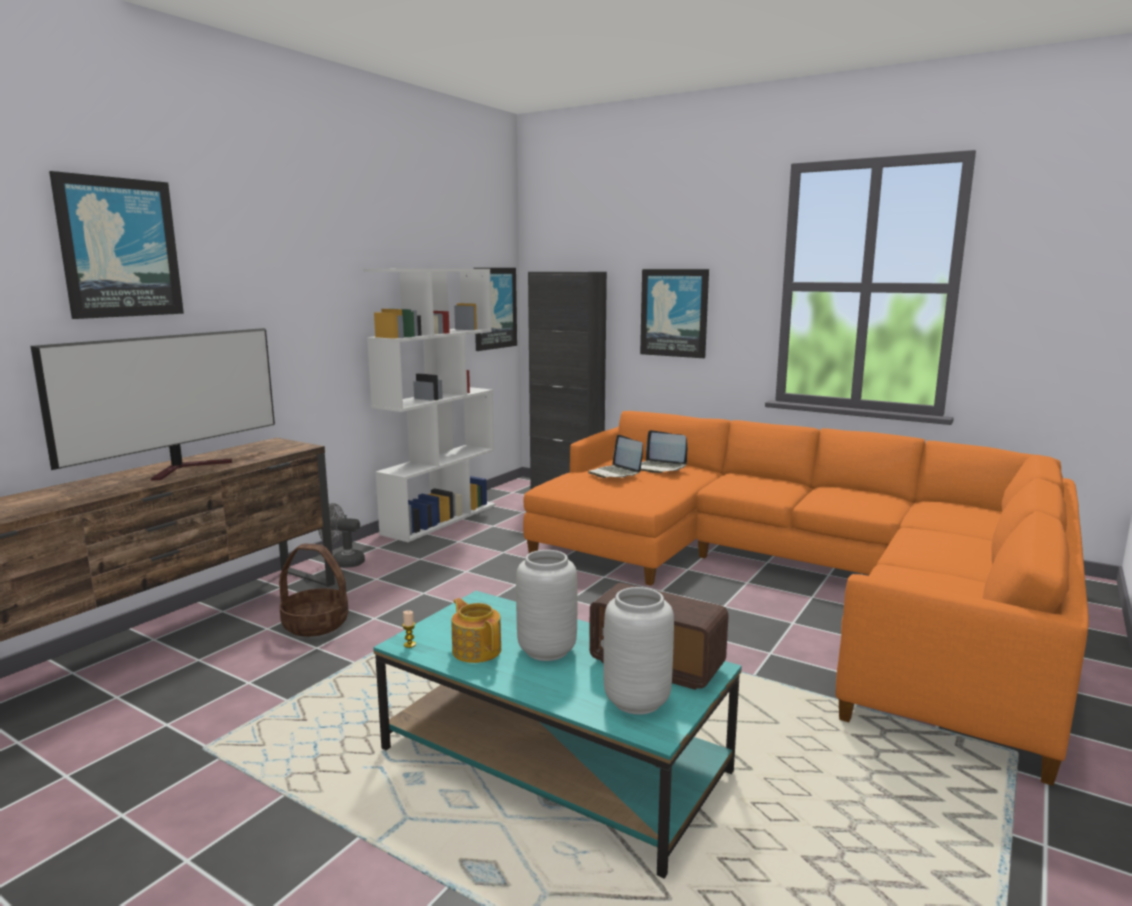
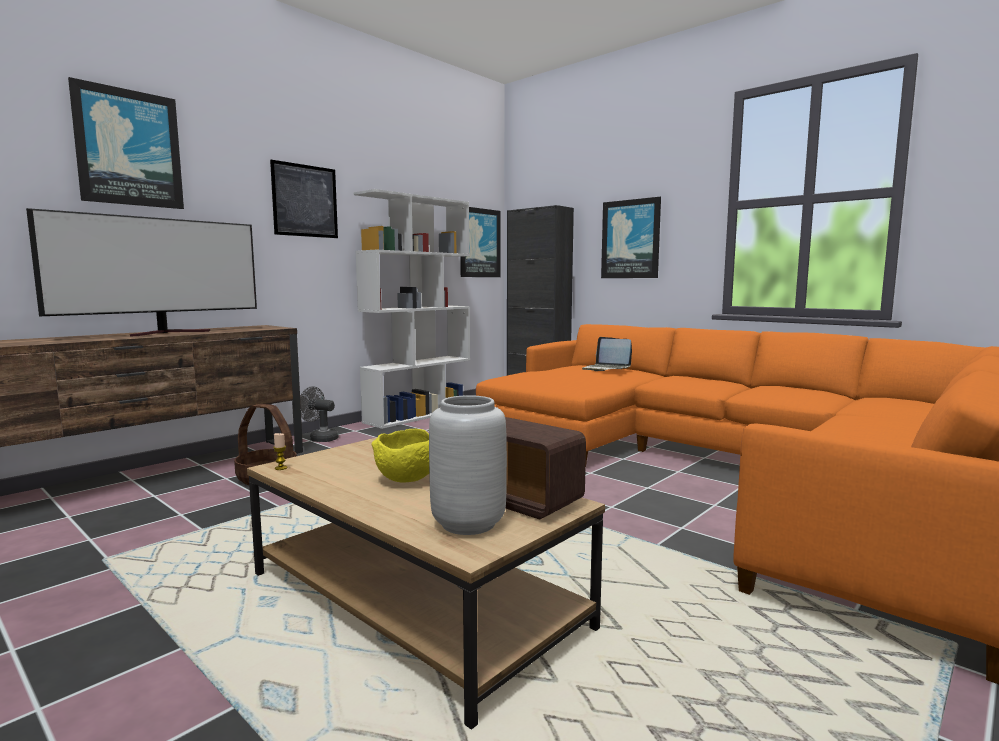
camera: 10 degrees right, 5 degrees down
turquoise coffee table [373,591,742,879] -> brown coffee table [247,437,605,730]
teapot [452,598,501,663] -> none
grey vase [516,550,577,661] -> yellow bowl [371,429,429,482]
laptop [588,435,643,478] -> none
none -> picture [270,160,338,238]

